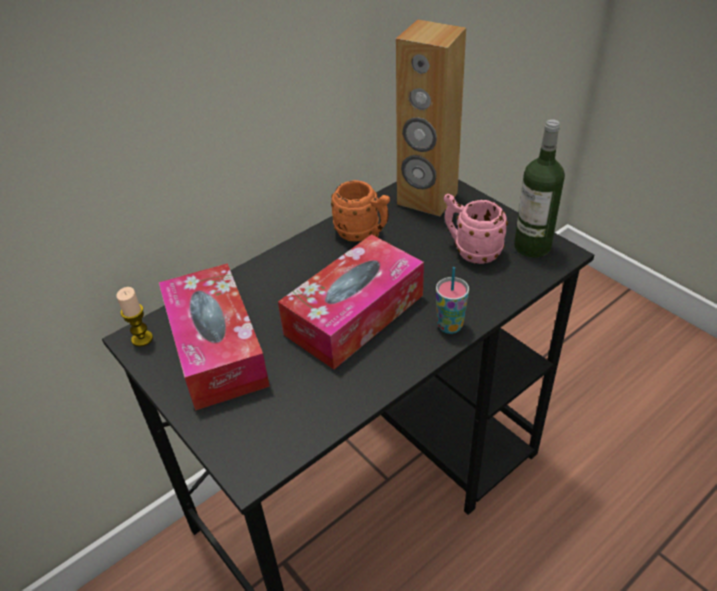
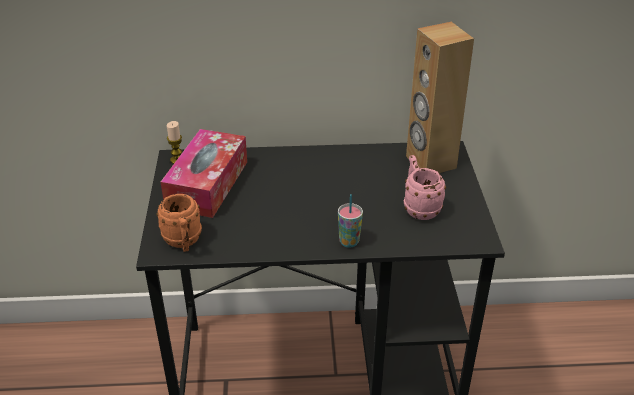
camera: 35 degrees right, 5 degrees down
tissue box [278,234,424,370] -> none
orange mug [331,180,390,242] -> orange mug moved to [157,194,202,252]
bottle [514,119,565,258] -> none

